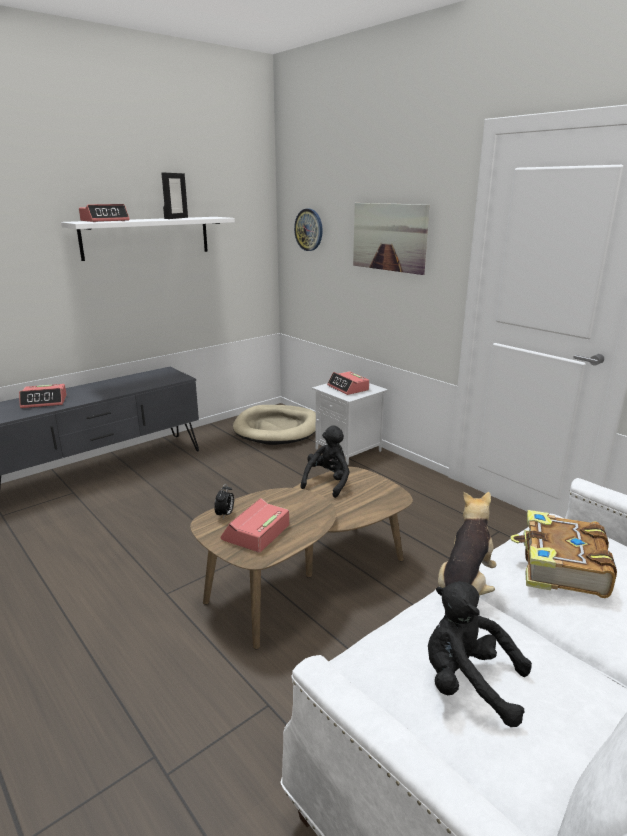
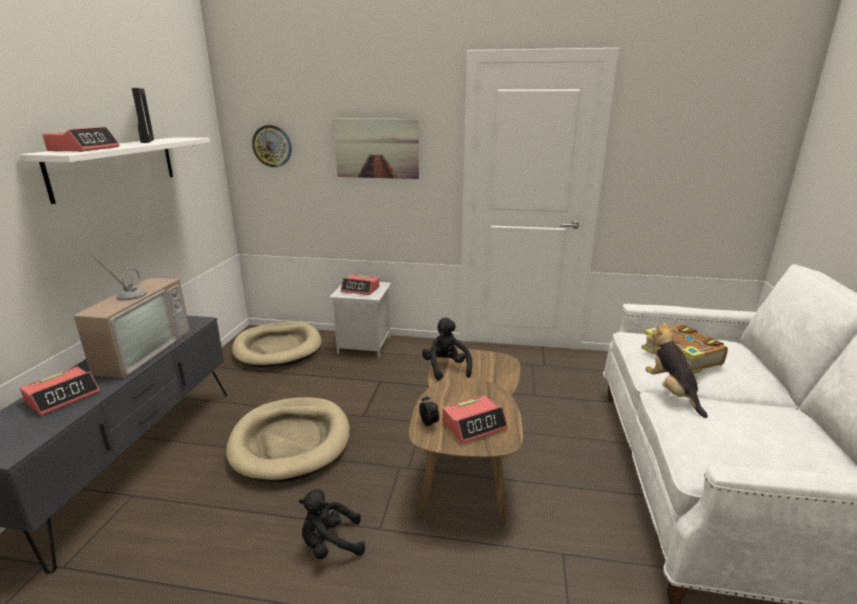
camera: 40 degrees left, 0 degrees up
alarm clock [221,498,289,553] -> alarm clock turned 105 degrees counterclockwise [442,395,508,444]
black plush toy [428,581,532,727] -> black plush toy moved to [299,489,365,559]
none -> television [74,236,190,378]
none -> beige dog bed [226,397,350,482]

